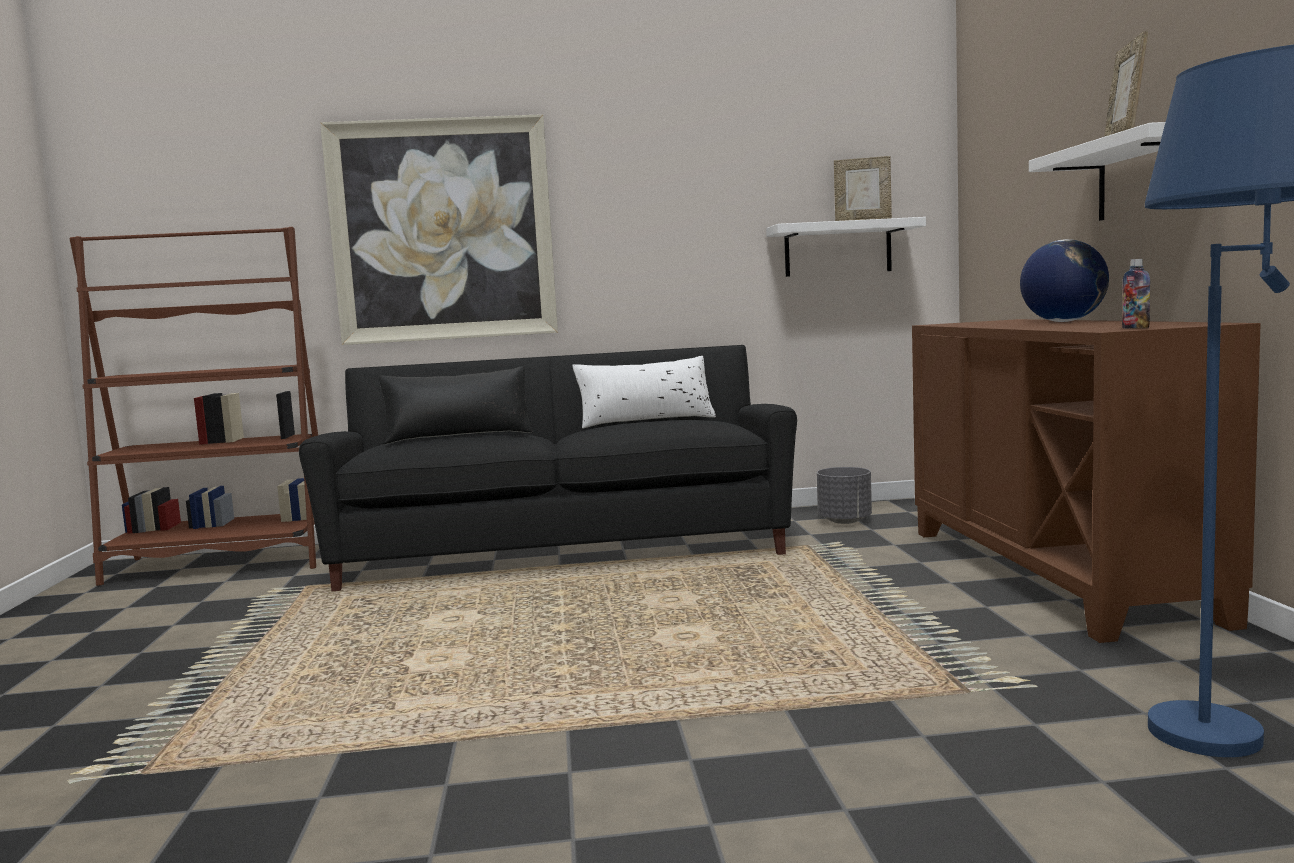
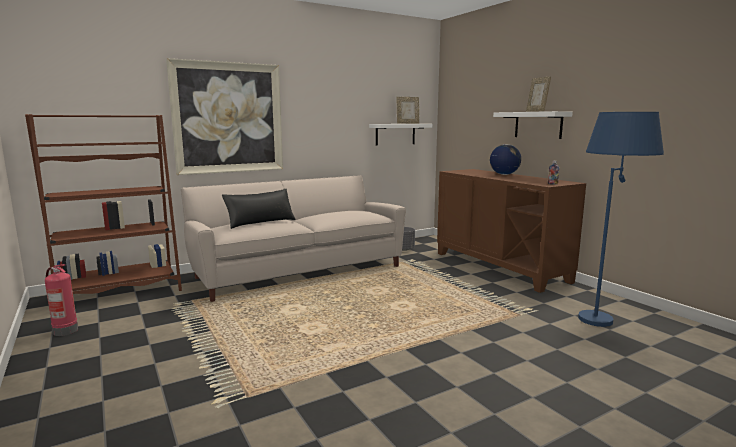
camera: 25 degrees left, 5 degrees up
black sofa [299,345,797,591] -> beige sofa [181,175,406,302]
white pillow [572,356,716,428] -> none
none -> fire extinguisher [45,264,78,336]

